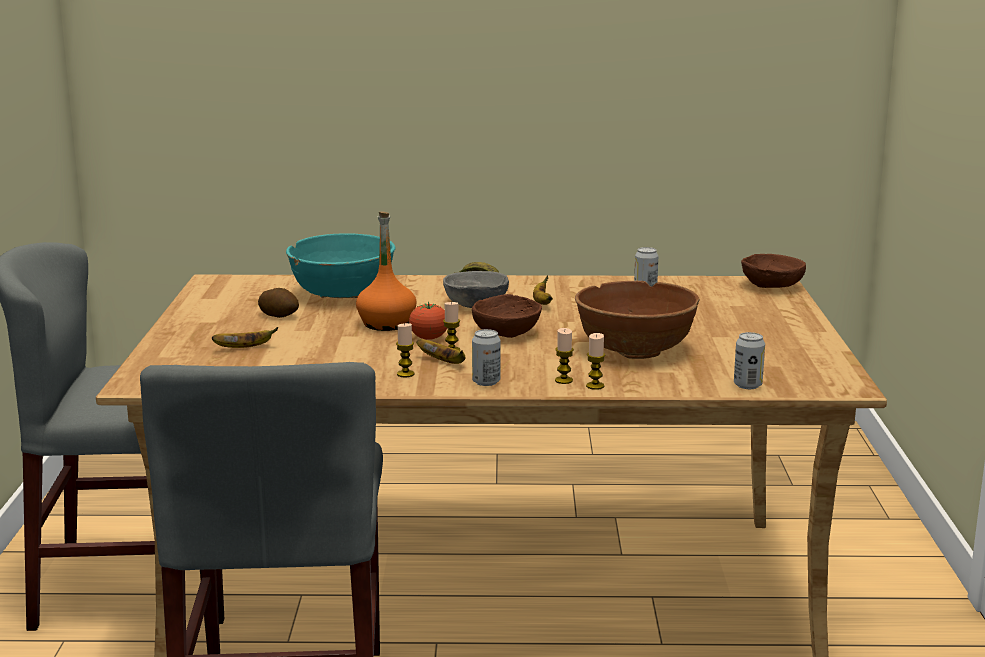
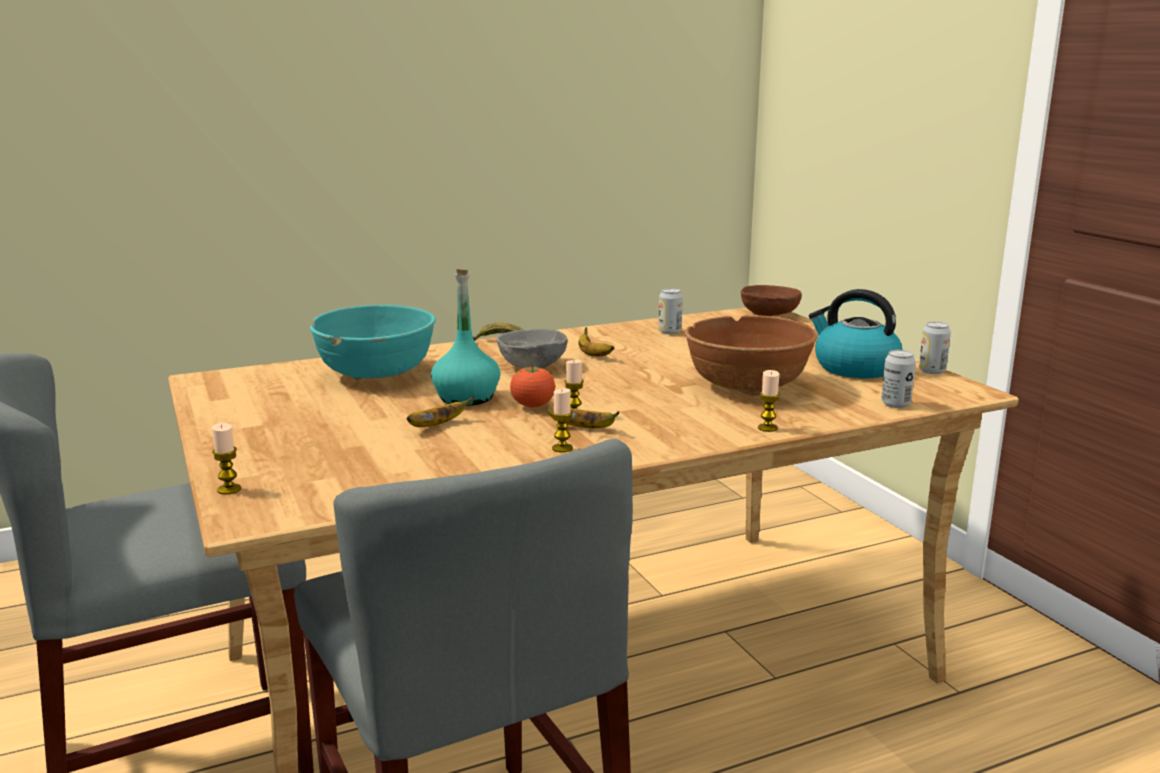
camera: 25 degrees left, 0 degrees up
banana [212,327,278,348] -> banana moved to [407,396,475,427]
potato [258,288,299,318] -> none
orange bottle [356,211,416,331] -> turquoise bottle [431,269,501,406]
brown bowl [472,294,542,338] -> none
can [472,329,501,386] -> can moved to [919,322,951,374]
candle [555,328,574,384] -> candle moved to [212,423,241,495]
none -> kettle [809,289,902,378]

